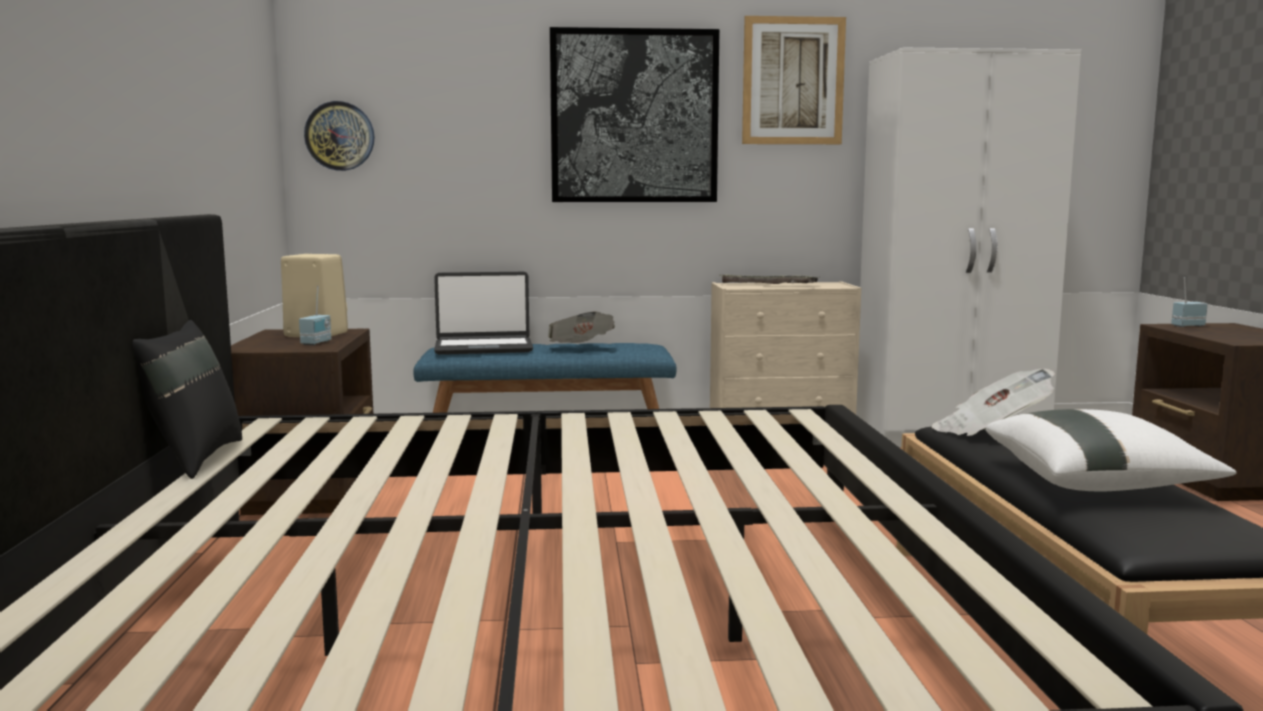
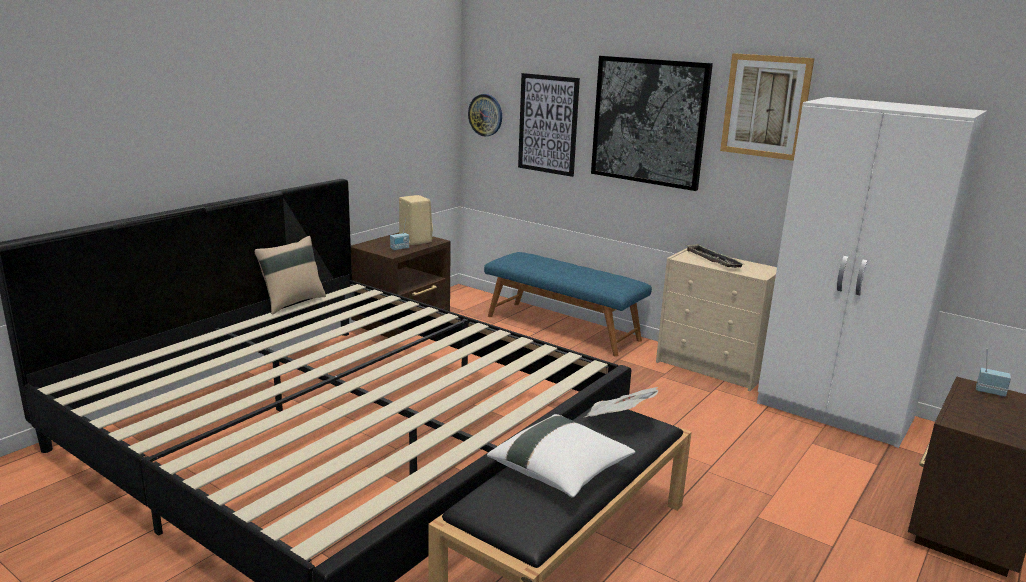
camera: 40 degrees right, 10 degrees up
black pillow [133,320,242,479] -> beige pillow [255,236,326,315]
laptop [434,272,533,355] -> none
newspaper [548,312,615,343] -> none
none -> picture [518,73,580,177]

